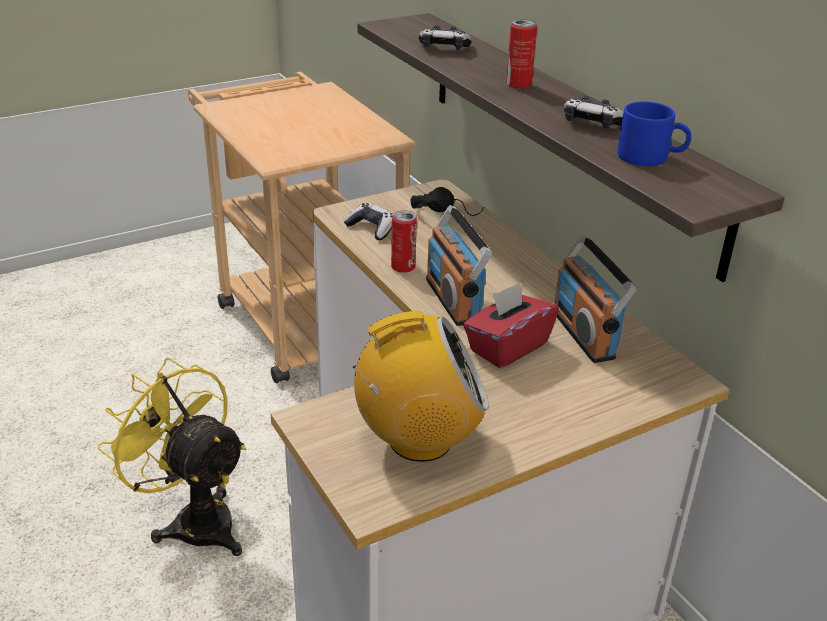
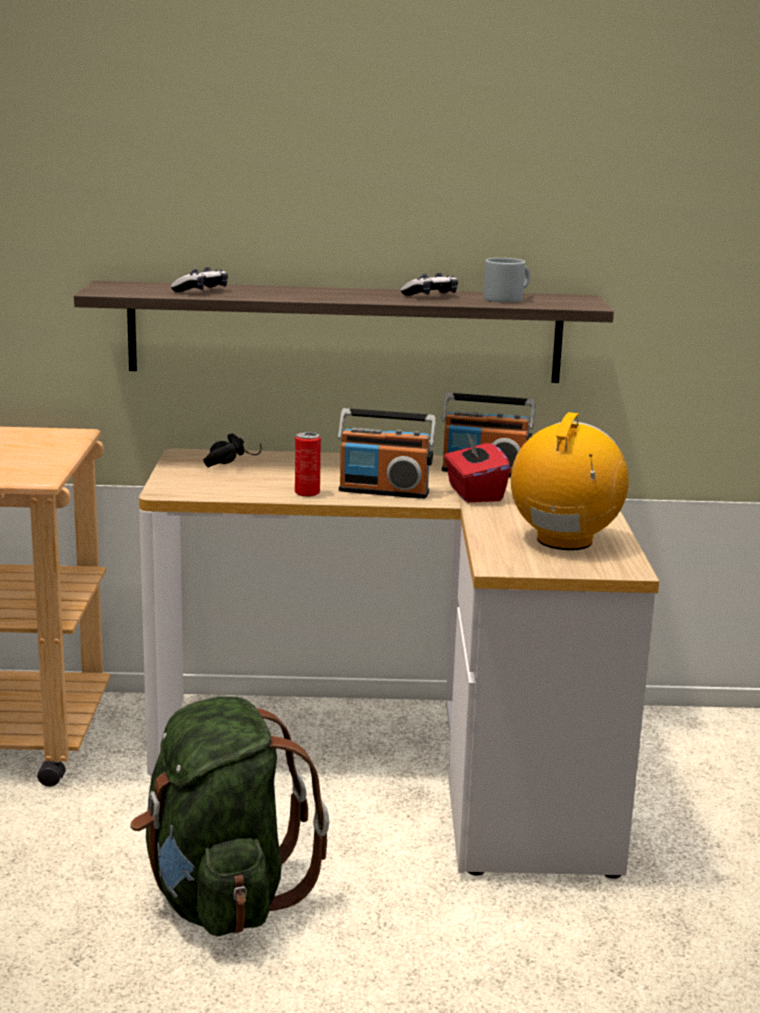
camera: 60 degrees left, 15 degrees down
yellow fan [98,358,246,556] -> green backpack [130,696,329,936]
game controller [344,203,394,240] -> none
can [506,19,537,89] -> none
blue mug [617,102,691,166] -> grey mug [483,258,530,303]

